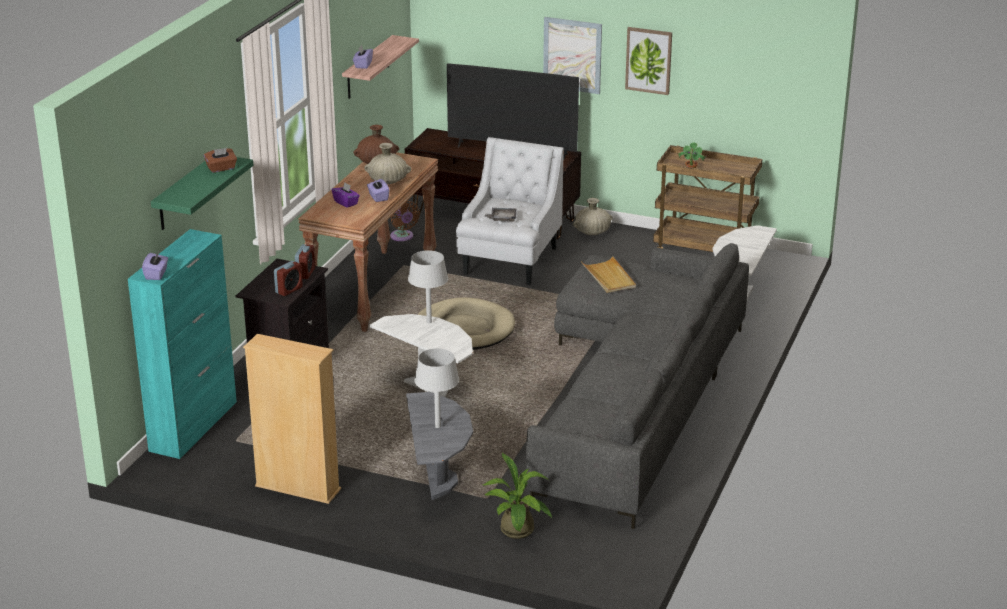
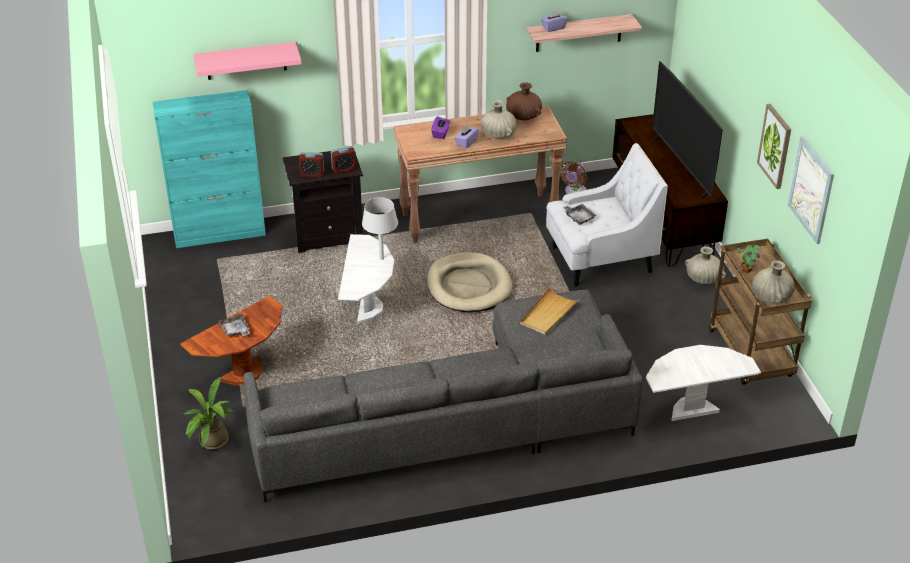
camera: 55 degrees right, 10 degrees up
purple tissue box [142,252,168,280] -> none
green shelf [151,157,253,230] -> pink shelf [193,42,301,80]
brown tissue box [204,148,237,173] -> none
beige bookcase [243,334,341,504] -> none
grey side table [406,392,473,500] -> brown side table [180,296,282,385]
grey table lamp [414,348,459,428] -> grey tray [219,313,250,337]
picture [543,17,602,94] -> picture moved to [788,136,834,244]
none -> beige vase [752,260,795,304]

